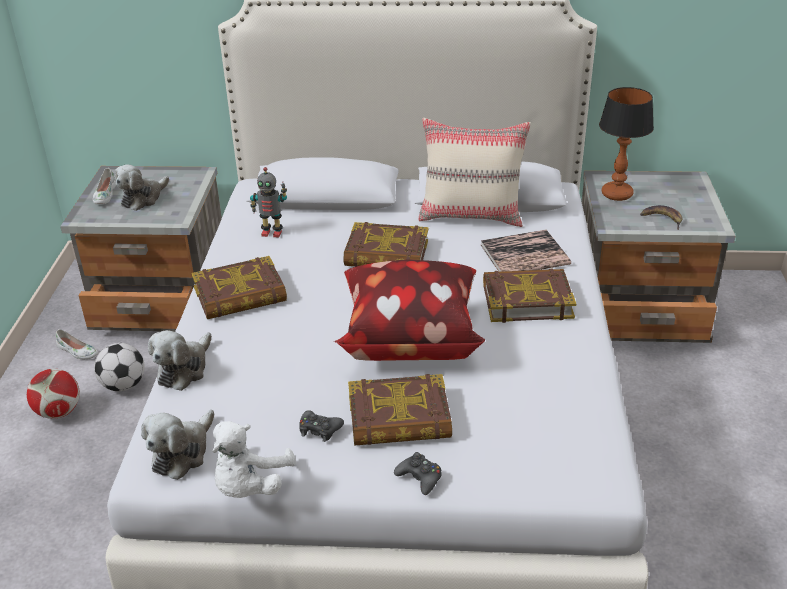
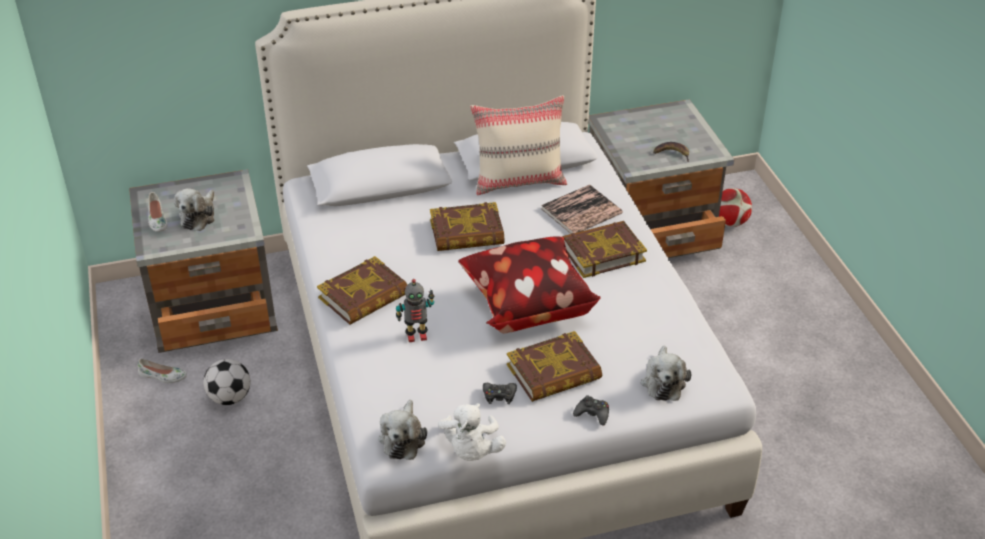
camera: 20 degrees left, 5 degrees up
football [27,369,80,419] -> football moved to [719,188,752,227]
plush toy [148,330,212,391] -> plush toy moved to [641,346,691,401]
toy robot [250,167,287,238] -> toy robot moved to [396,279,434,342]
table lamp [599,87,654,201] -> none

